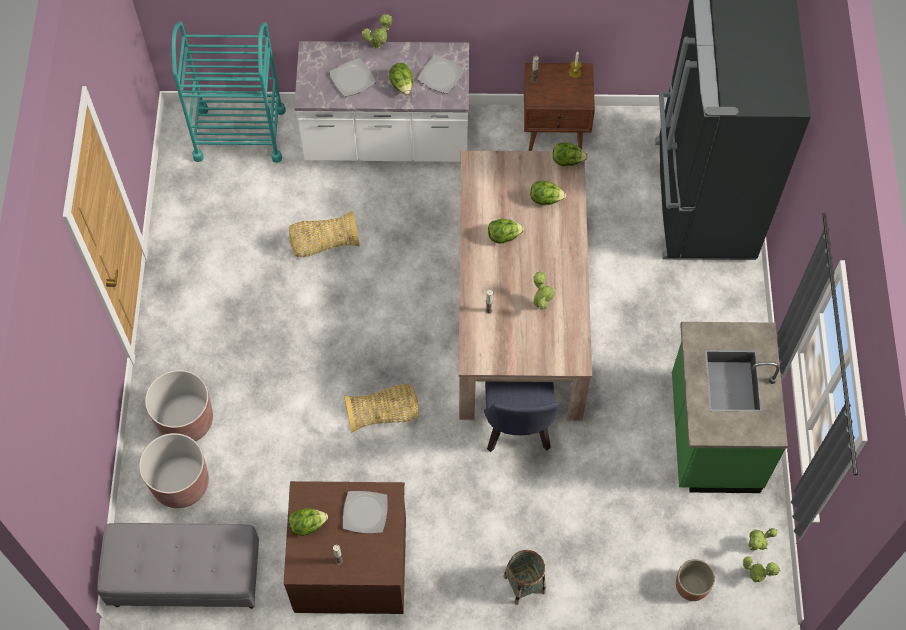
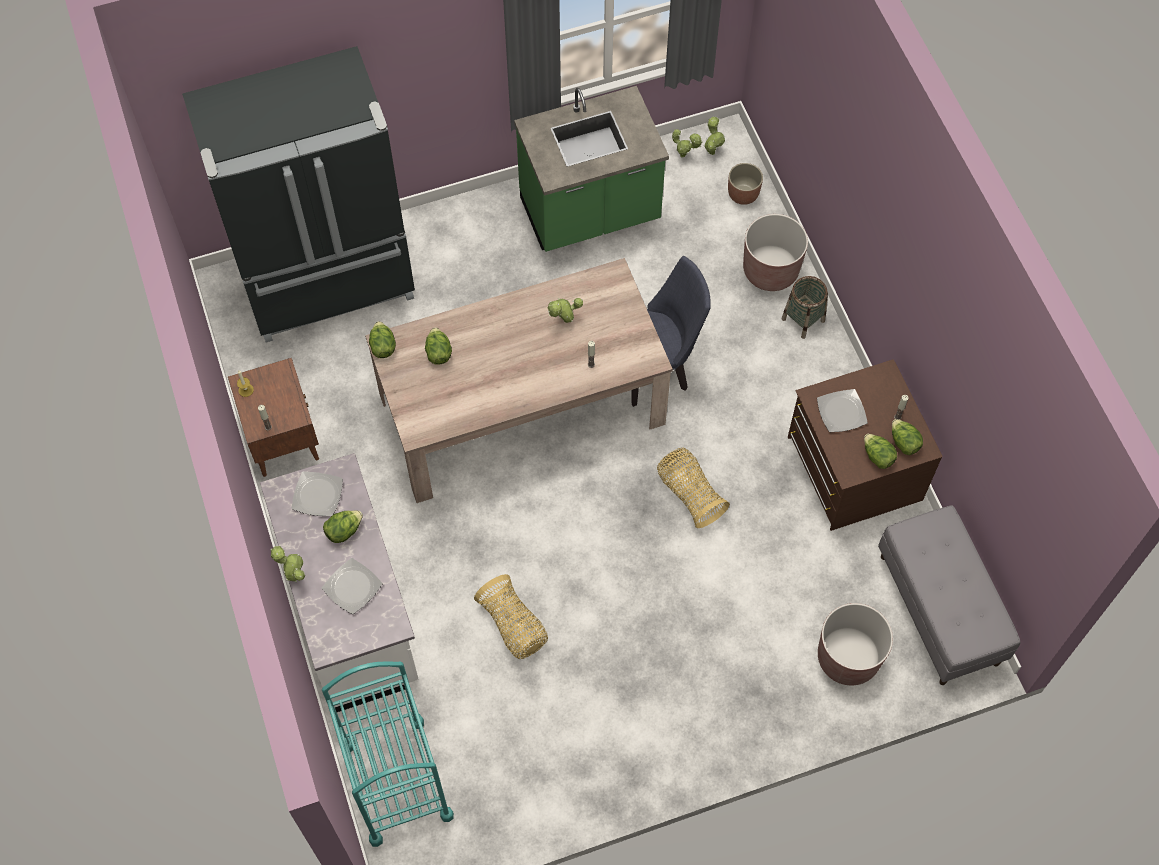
camera: 110 degrees left, 0 degrees up
brown planter [145,370,213,441] -> brown planter moved to [743,214,808,291]
lettuce [488,219,524,244] -> lettuce moved to [892,419,923,455]

